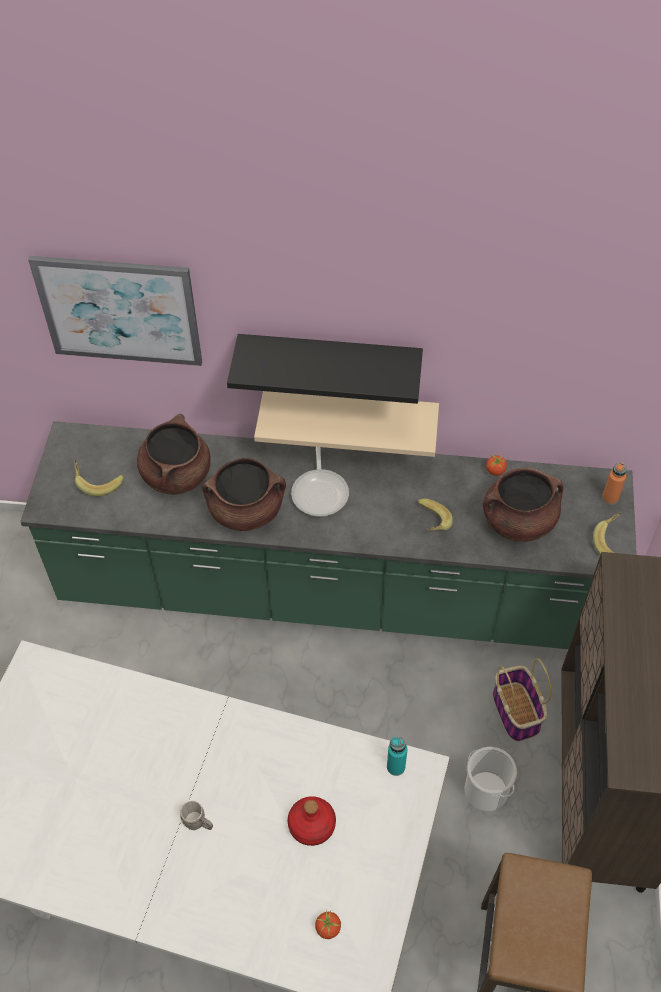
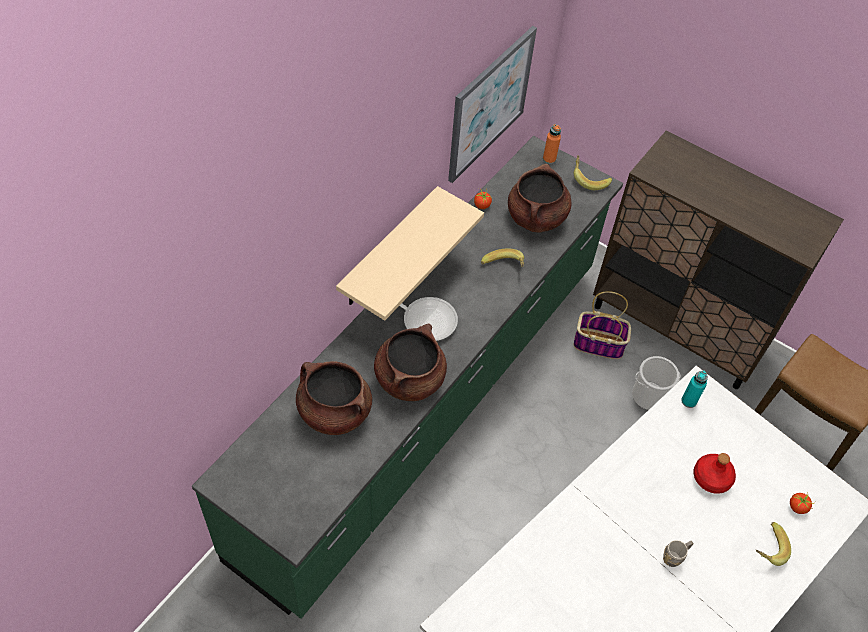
camera: 65 degrees left, 0 degrees up
picture [28,256,202,366] -> picture moved to [448,26,537,183]
banana [74,460,124,496] -> banana moved to [756,522,791,566]
black shelf [227,334,423,404] -> none

